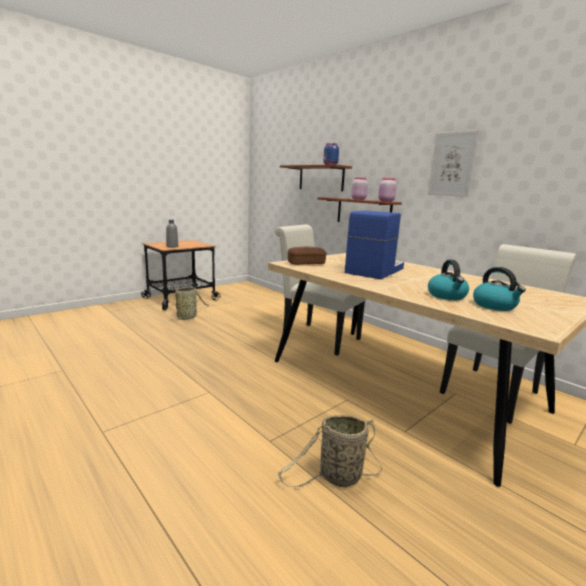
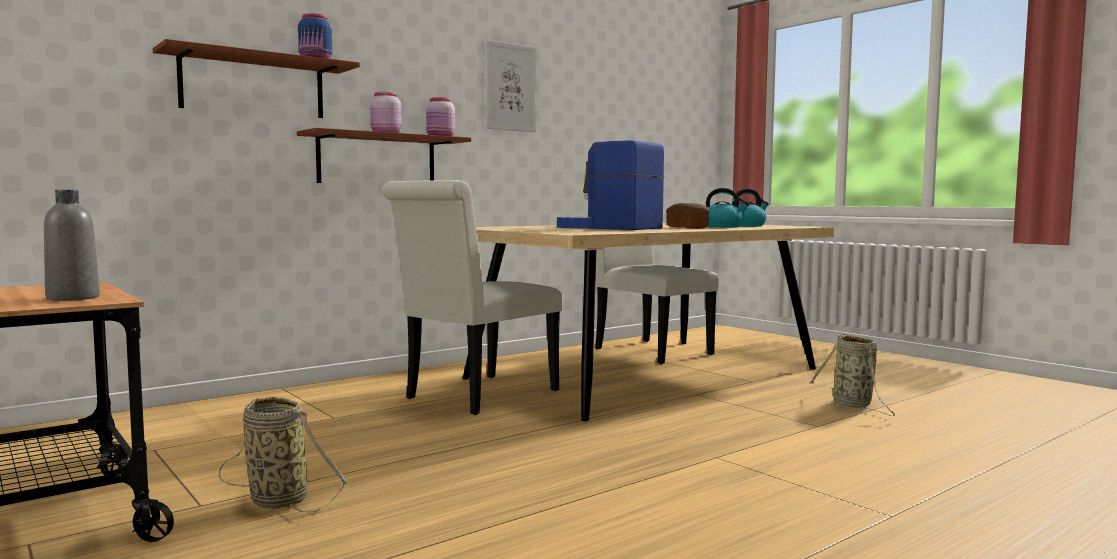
camera: 85 degrees left, 10 degrees down
bread [288,246,326,265] -> bread moved to [666,203,710,229]

